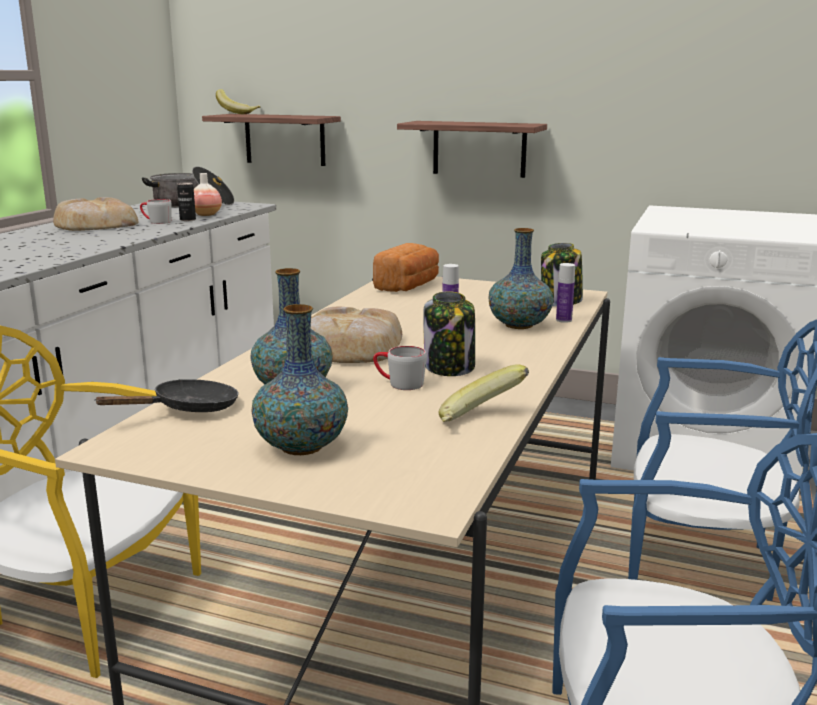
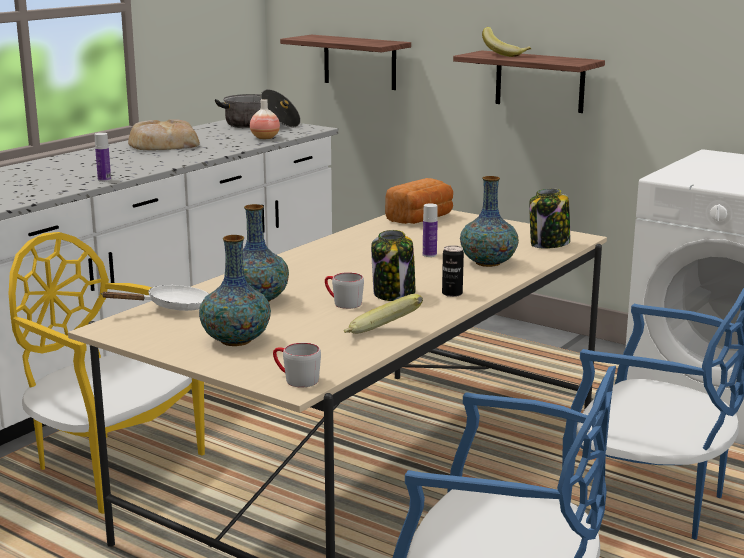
camera: 15 degrees right, 0 degrees up
black frying pan [94,379,238,412] -> white frying pan [102,285,209,311]
grey mug [140,199,172,224] -> grey mug moved to [273,343,321,387]
can [177,182,196,221] -> can moved to [442,245,464,297]
banana [216,89,261,114] -> banana moved to [482,27,531,57]
bread [311,307,402,363] -> none
bottle [556,263,575,323] -> bottle moved to [95,133,111,182]

